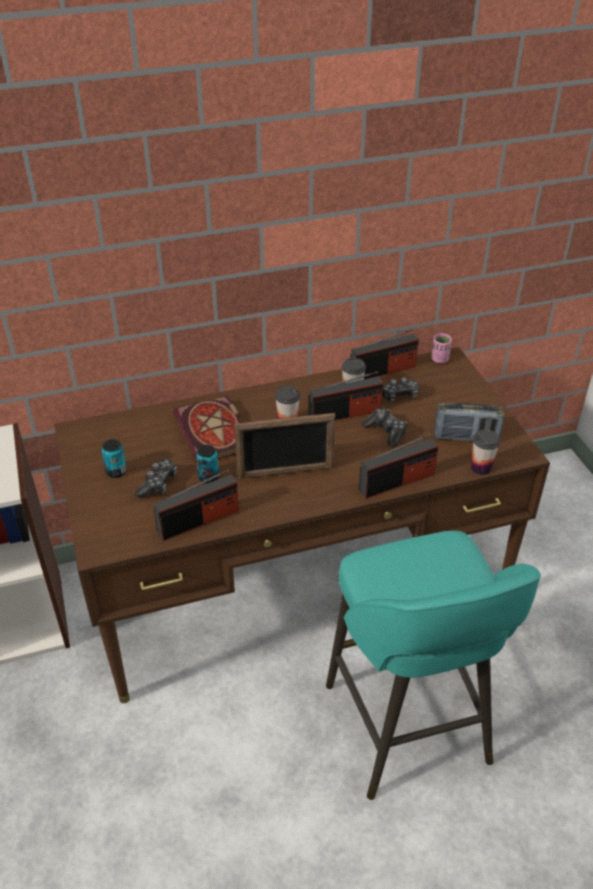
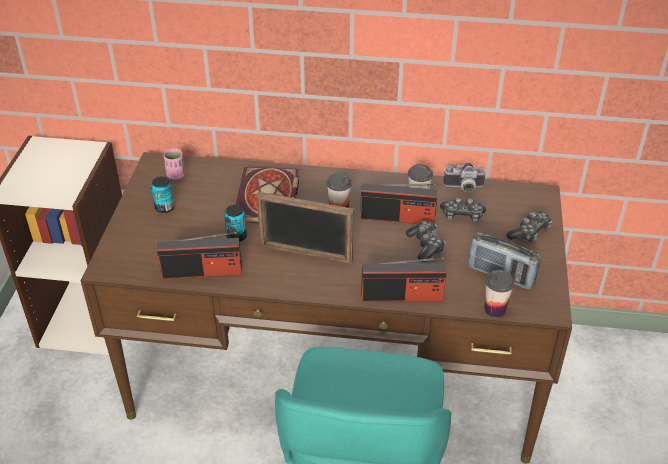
camera: 25 degrees right, 0 degrees up
game controller [135,459,177,498] -> game controller moved to [506,211,552,243]
radio [350,329,419,379] -> camera [443,163,486,192]
pink cup [431,333,452,363] -> pink cup moved to [164,149,185,180]

